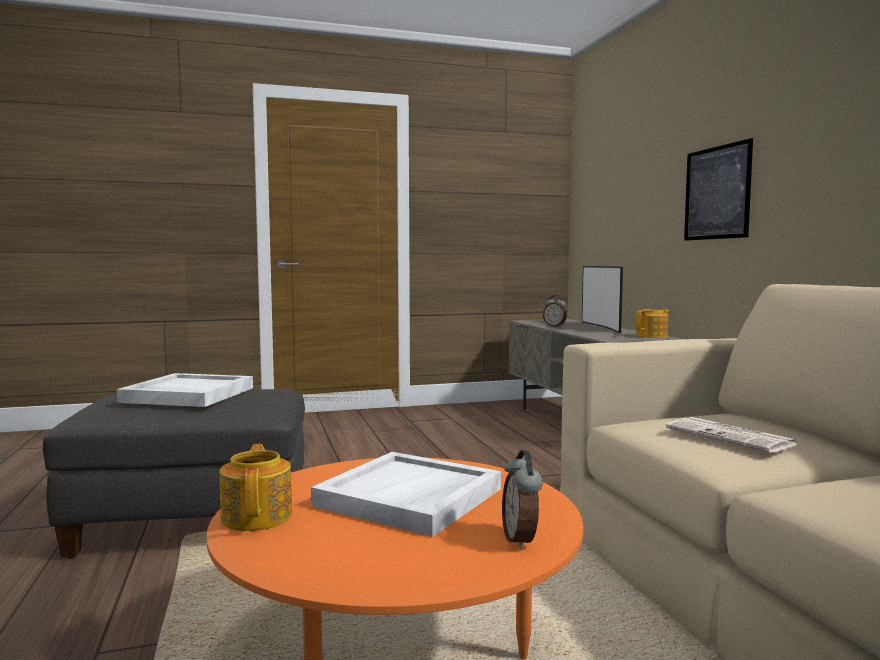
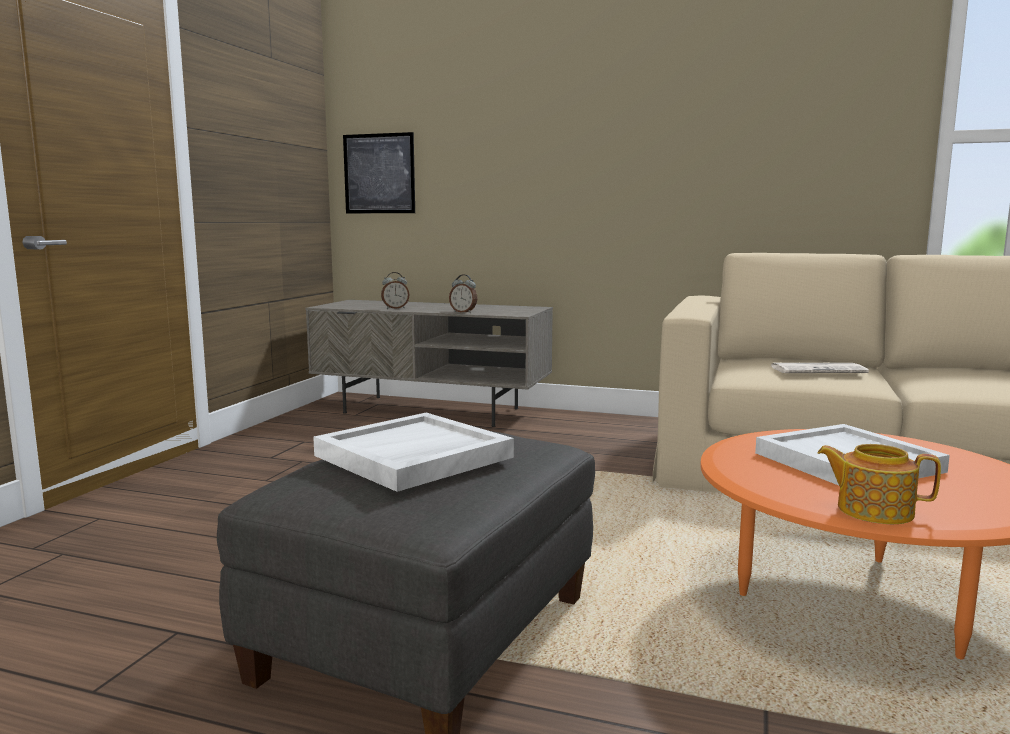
camera: 55 degrees left, 5 degrees up
alarm clock [502,450,543,550] -> alarm clock moved to [449,274,477,313]
television [582,266,623,333] -> none
teapot [636,309,669,338] -> none
picture [684,138,753,241] -> picture moved to [343,132,415,213]

